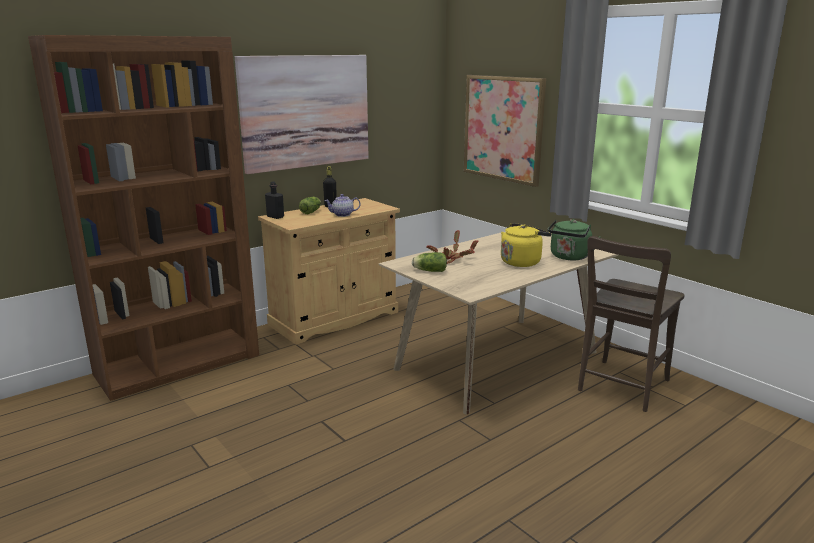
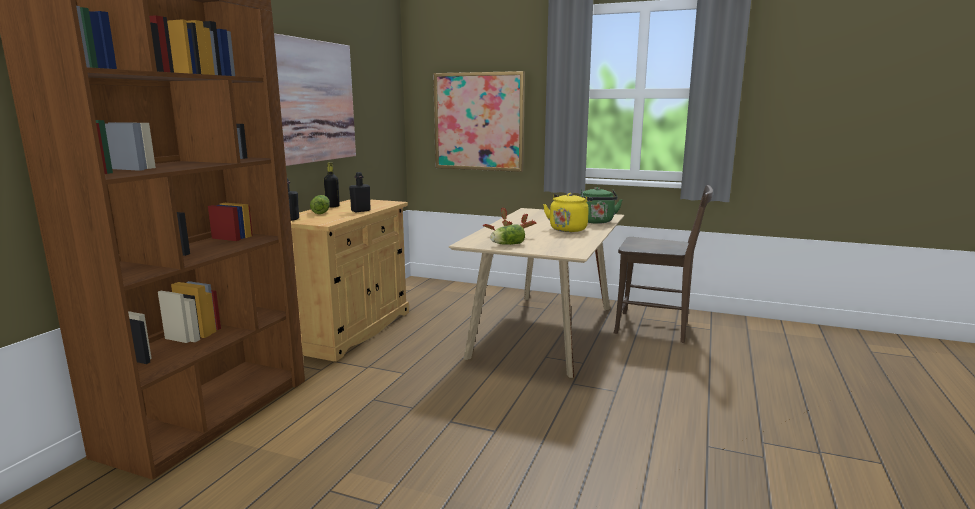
camera: 30 degrees left, 5 degrees down
teapot [324,194,361,217] -> black bottle [349,172,371,212]
brown chair [578,236,685,412] -> brown chair turned 75 degrees counterclockwise [613,185,713,343]

